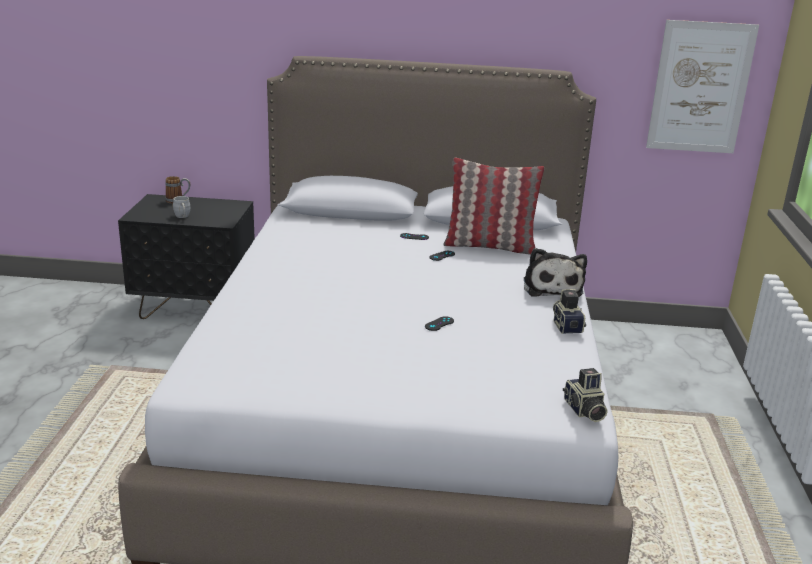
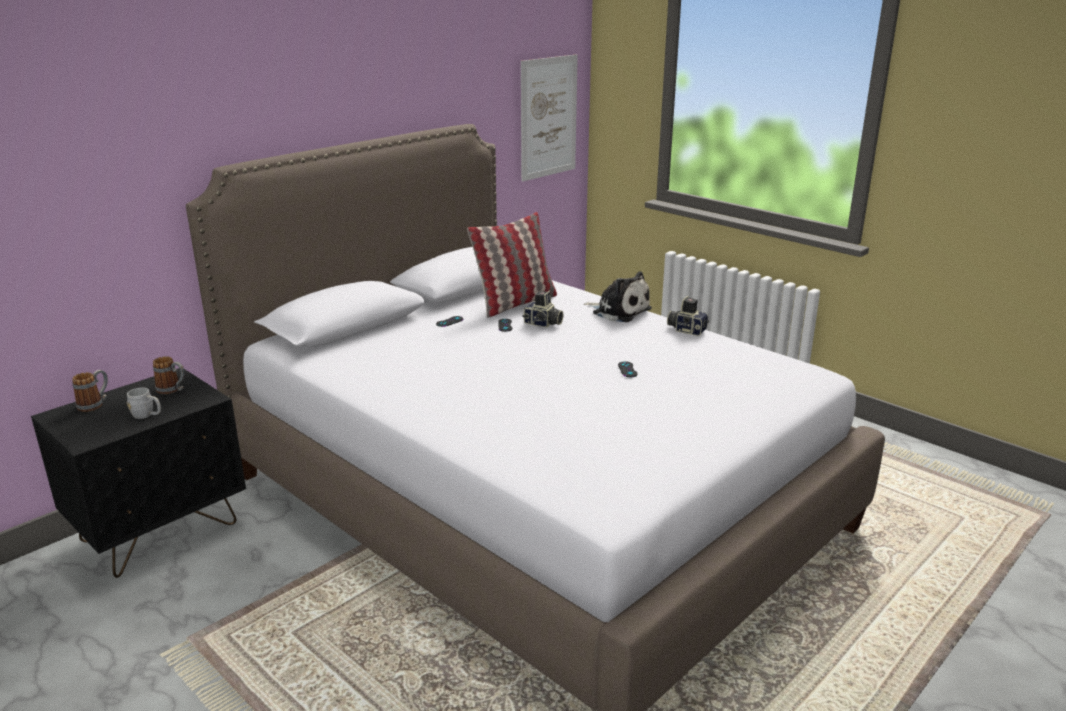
camera: 50 degrees left, 0 degrees up
camera [563,368,608,422] -> camera moved to [522,291,563,327]
none -> mug [153,356,185,394]

